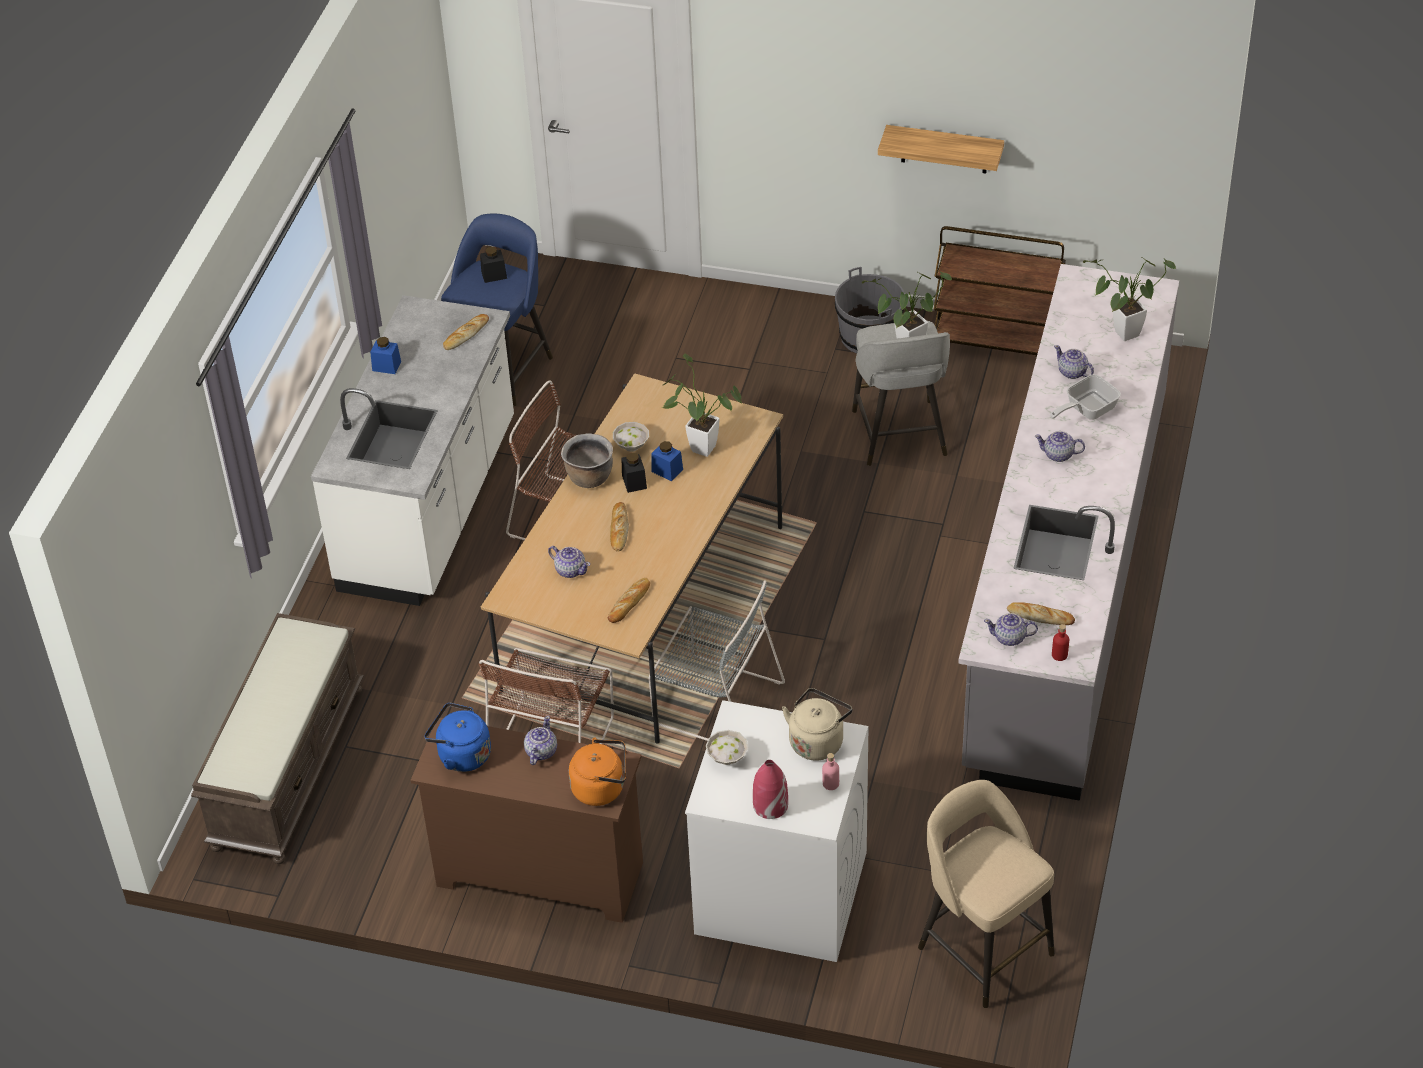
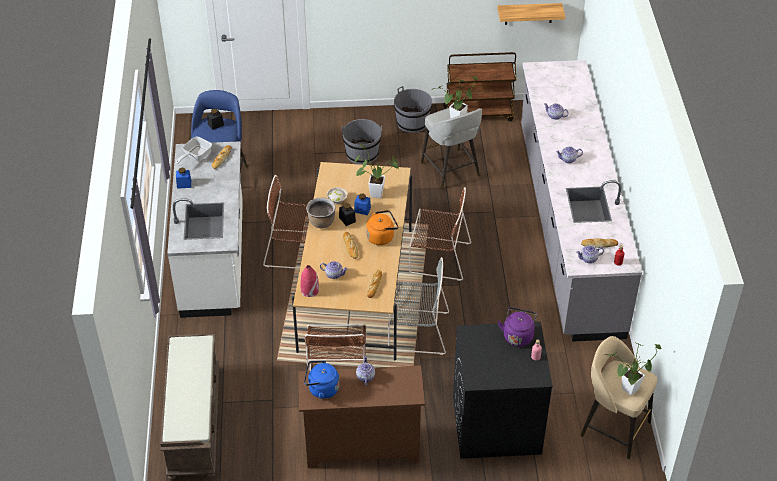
camera: 20 degrees left, 0 degrees up
orange kettle [569,737,626,806] -> orange kettle moved to [366,210,398,245]
white washing machine [685,700,868,962] -> black washing machine [453,322,553,459]
white bowl [706,730,748,765] -> none
red vase [753,760,788,819] -> red vase moved to [300,265,319,297]
beige kettle [782,688,852,761] -> purple kettle [498,307,537,347]
shelf [878,125,1004,173] -> shelf moved to [498,3,565,25]
frying pan [1050,374,1121,420] -> frying pan moved to [176,137,212,164]
potted plant [1083,256,1176,341] -> potted plant moved to [603,342,661,395]
none -> grey bucket [342,119,382,165]
none -> brown chair [409,187,471,281]

